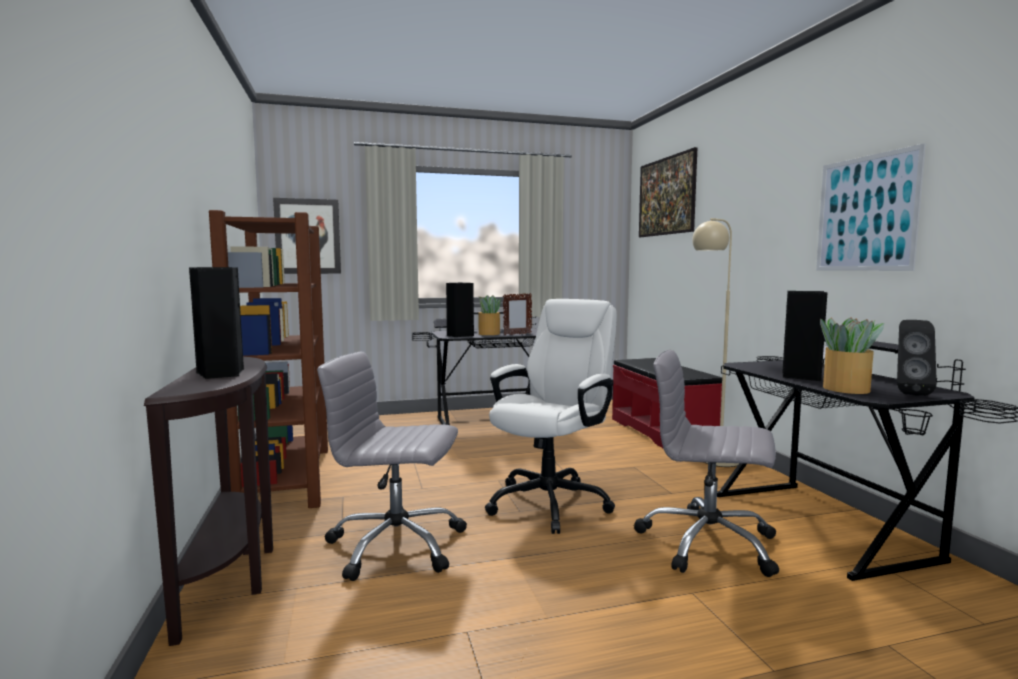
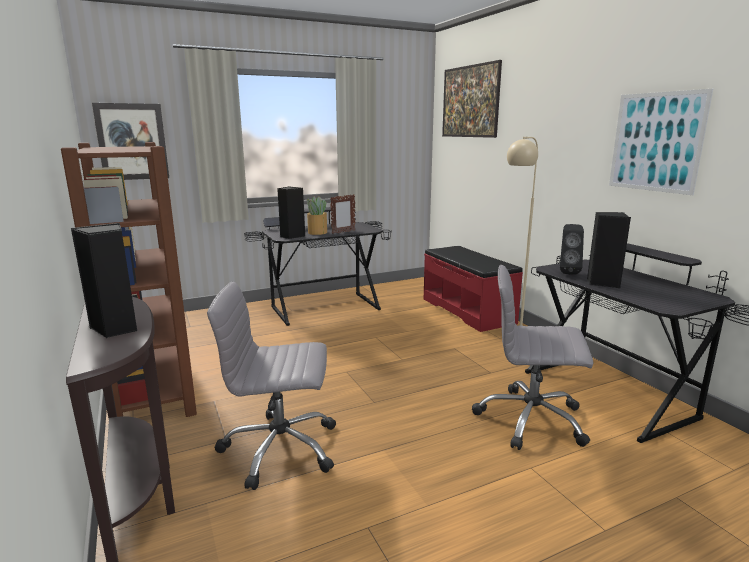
camera: 10 degrees left, 10 degrees up
white office chair [485,299,617,534] -> none
potted plant [820,317,884,394] -> none
black speaker [897,320,937,396] -> black speaker moved to [560,224,584,275]

